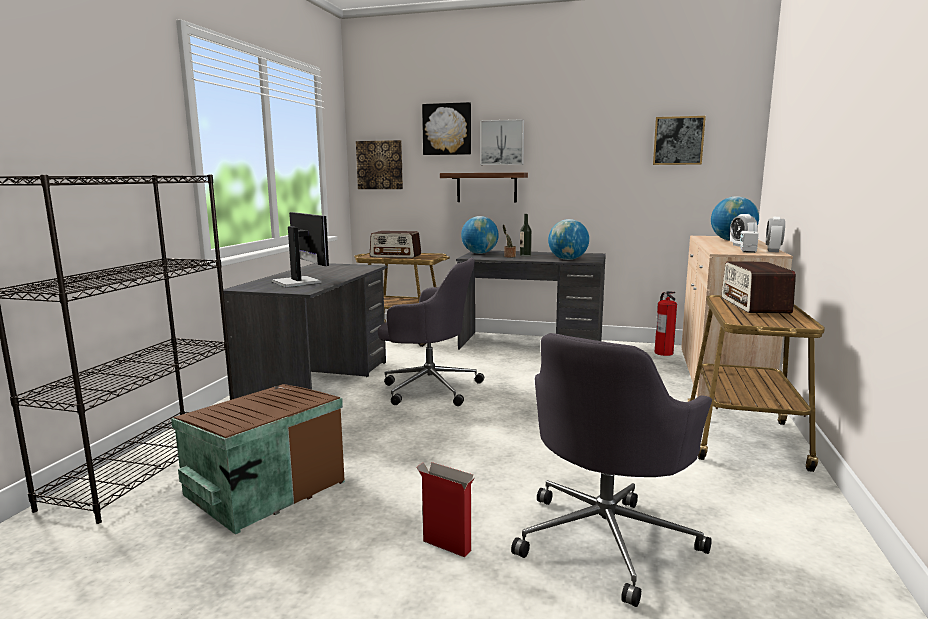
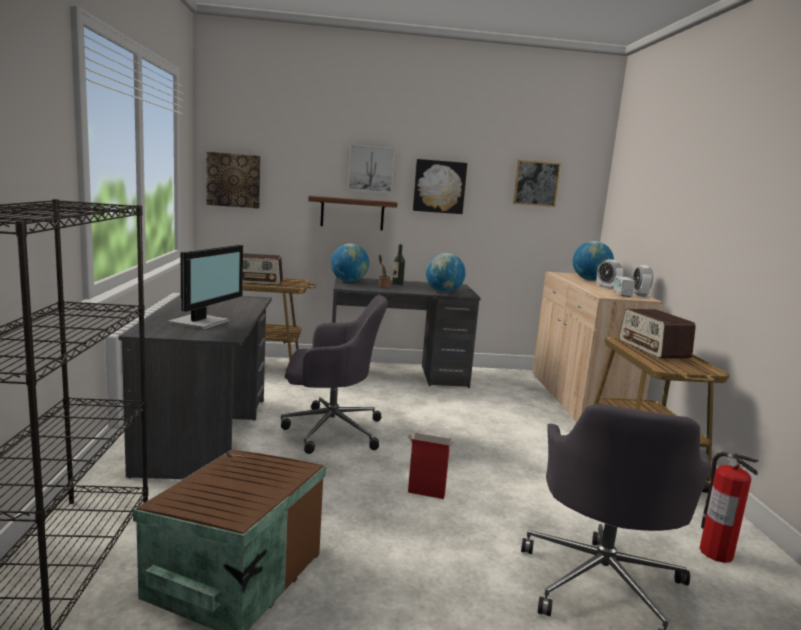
camera: 20 degrees left, 0 degrees up
monitor [272,212,329,287] -> monitor turned 75 degrees clockwise [167,245,243,330]
cardboard box [416,462,474,557] -> cardboard box moved to [408,433,453,499]
picture [422,102,471,155] -> picture moved to [413,159,467,214]
fire extinguisher [655,291,677,356] -> fire extinguisher moved to [700,452,758,563]

